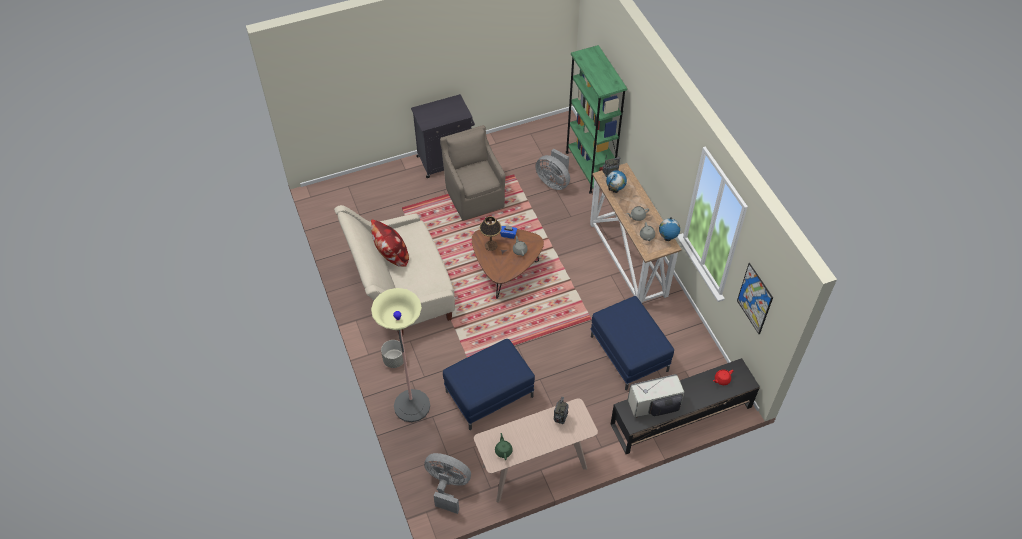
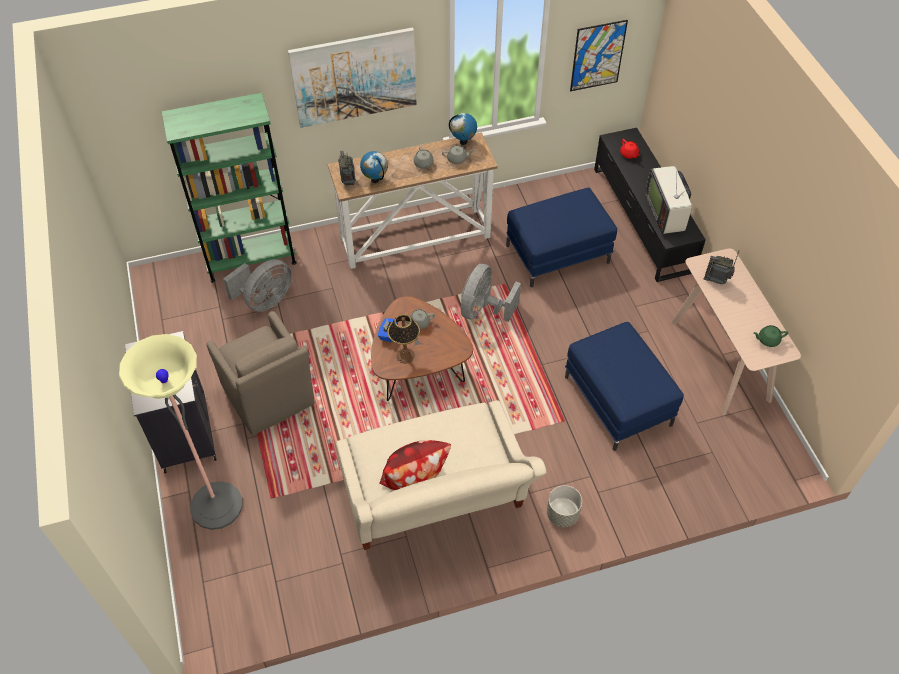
camera: 85 degrees left, 0 degrees up
floor lamp [371,288,430,422] -> floor lamp moved to [119,334,243,530]
grey fan [424,453,471,514] -> grey fan moved to [461,264,521,322]
brown armchair [440,125,505,221] -> brown armchair turned 105 degrees counterclockwise [206,311,315,435]
none -> picture [288,28,417,128]

